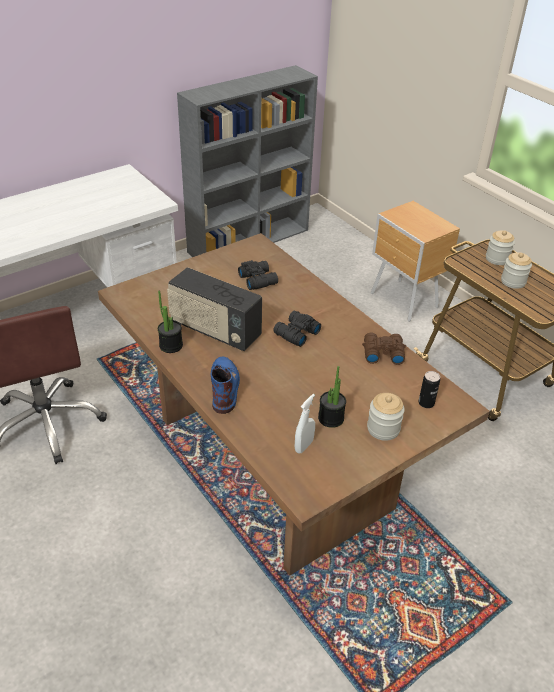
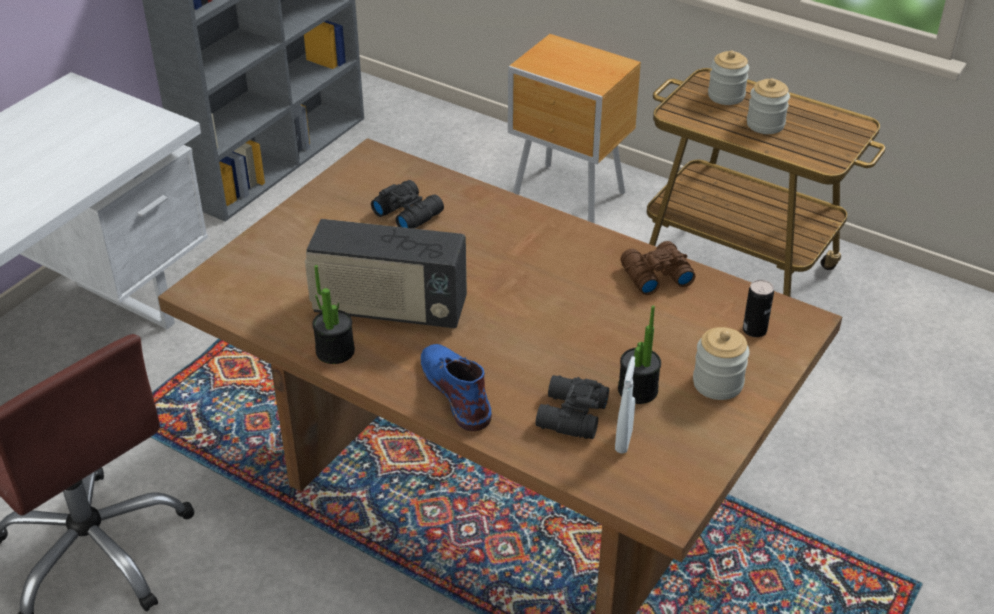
camera: 20 degrees left, 0 degrees up
black binoculars [273,311,321,347] -> black binoculars moved to [536,375,609,439]

